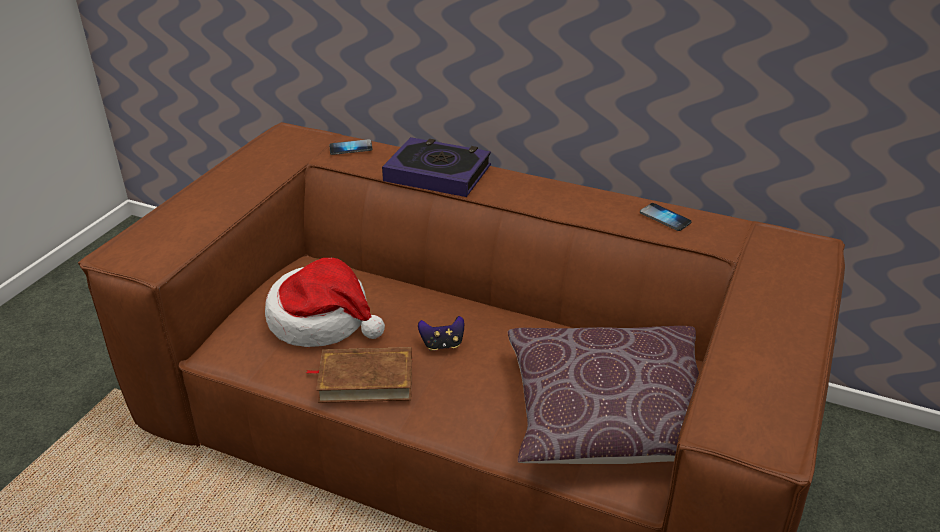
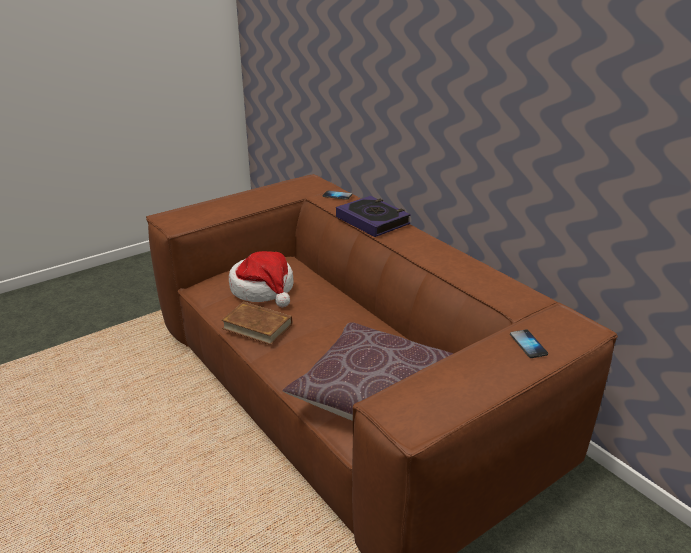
camera: 30 degrees right, 5 degrees down
game controller [418,316,464,351] -> none
phone [640,203,692,231] -> phone moved to [510,330,548,358]

